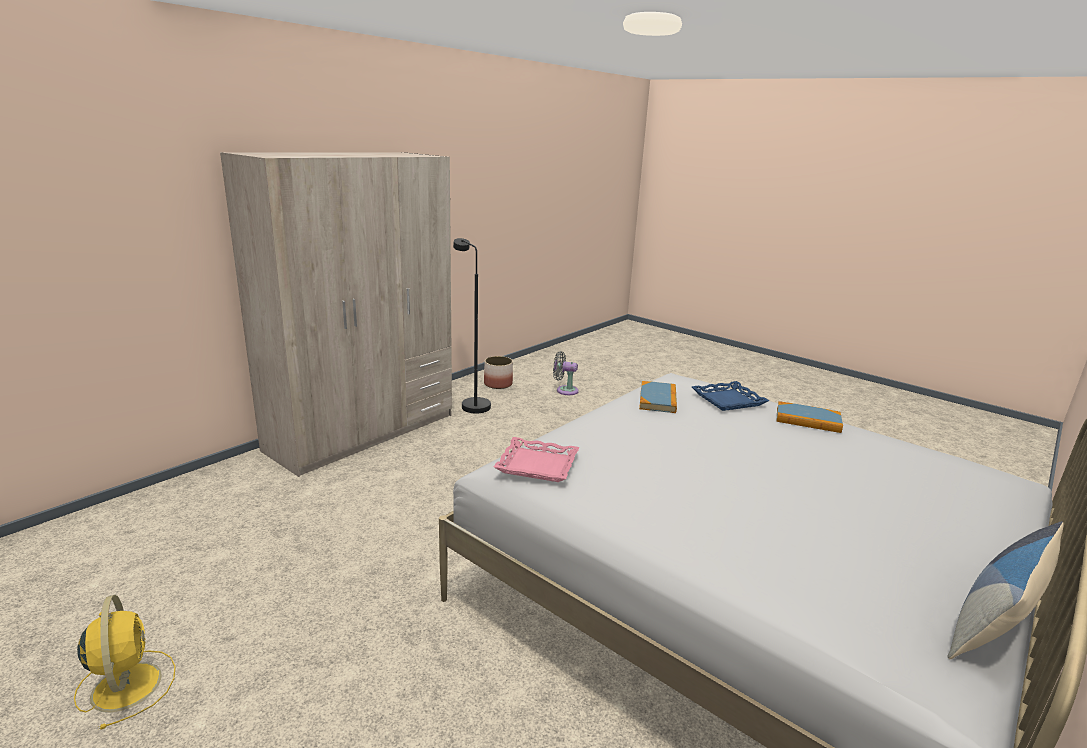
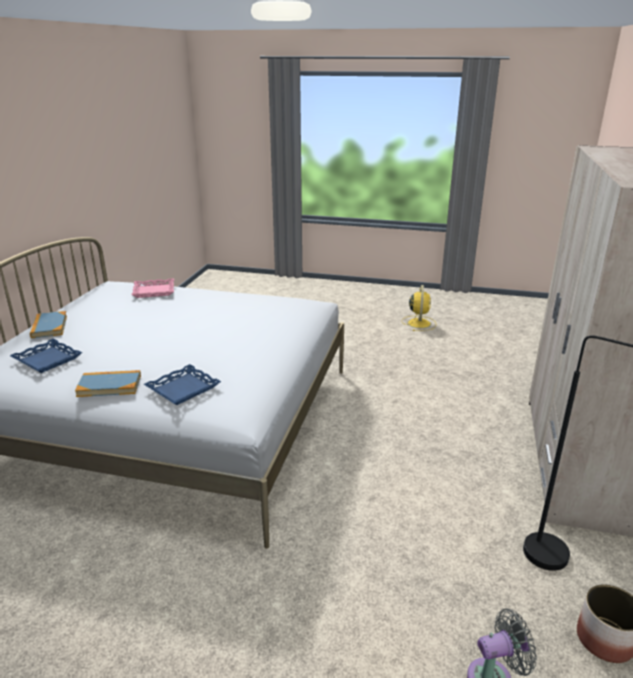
camera: 155 degrees right, 5 degrees up
yellow fan [74,595,176,729] -> yellow fan turned 120 degrees counterclockwise [402,285,436,331]
pink tray [494,437,579,482] -> pink tray moved to [132,278,174,298]
book [639,381,677,413] -> book moved to [30,311,67,338]
pillow [947,521,1064,659] -> none
none -> blue tray [10,339,82,373]

